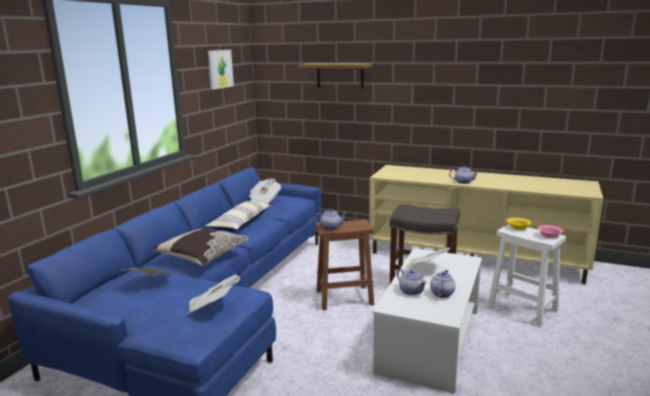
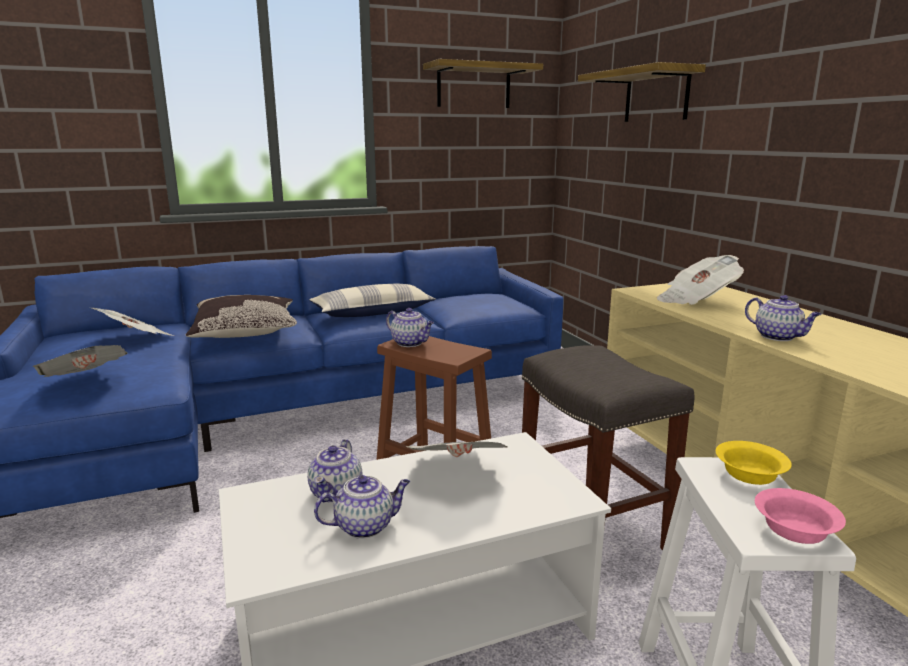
camera: 45 degrees right, 0 degrees up
picture [208,50,234,90] -> shelf [423,59,543,108]
newspaper [249,178,281,204] -> newspaper moved to [657,255,744,305]

